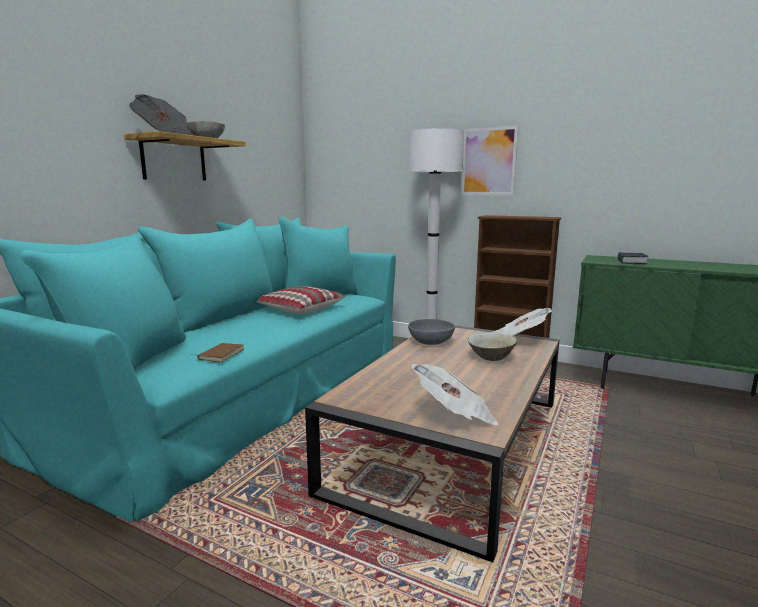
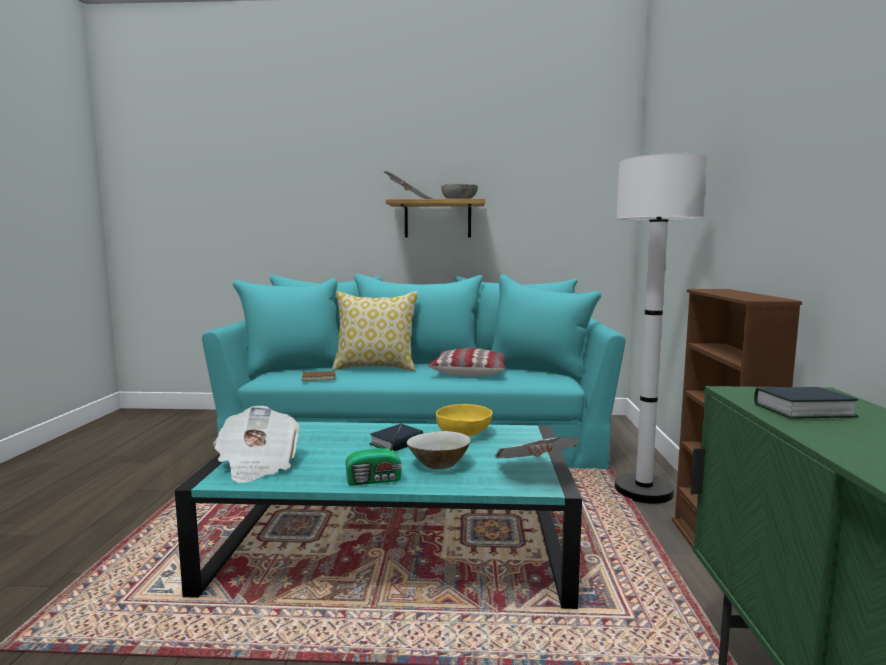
camera: 65 degrees right, 5 degrees down
brown coffee table [305,325,560,562] -> turquoise coffee table [175,422,582,609]
grey bowl [408,319,455,345] -> yellow bowl [436,404,493,436]
picture [461,126,519,195] -> none
none -> pillow [332,291,418,371]
none -> radio [346,423,402,486]
none -> book [369,424,424,451]

